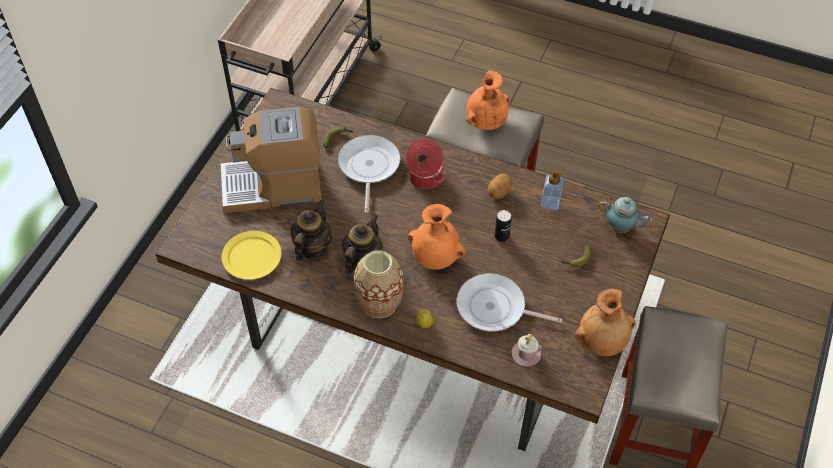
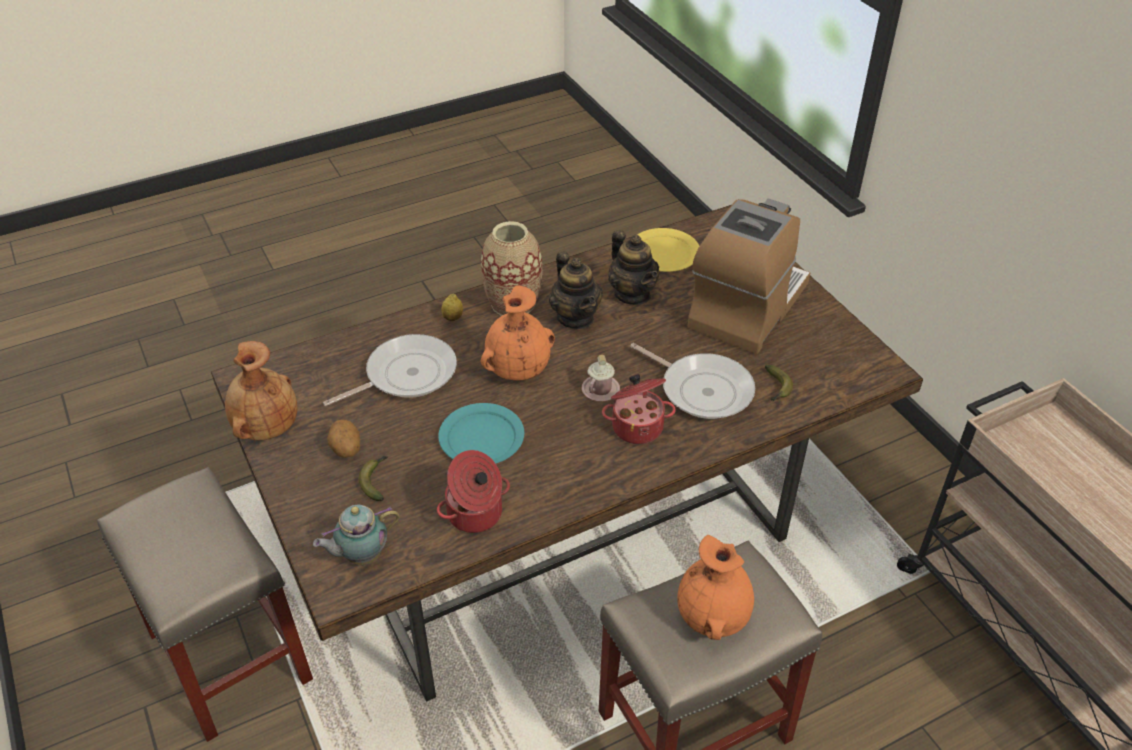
camera: 130 degrees right, 10 degrees down
potato [488,174,512,199] -> potato moved to [327,420,360,458]
can [495,210,512,242] -> turquoise plate [438,403,524,463]
pink mug [512,334,542,366] -> pink mug moved to [582,355,620,401]
soap dispenser [541,170,564,210] -> cooking pot [437,450,510,533]

